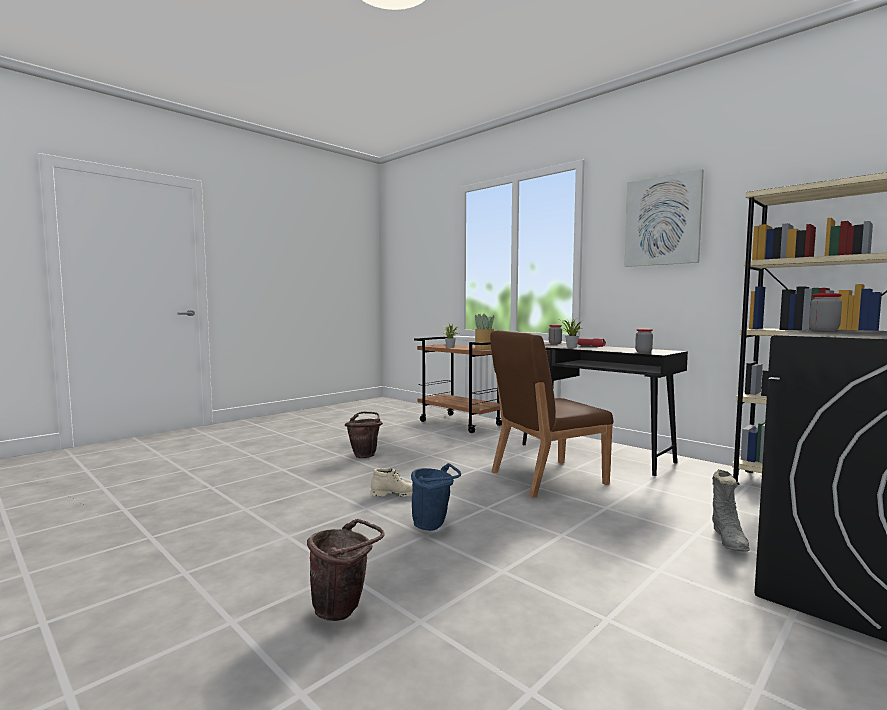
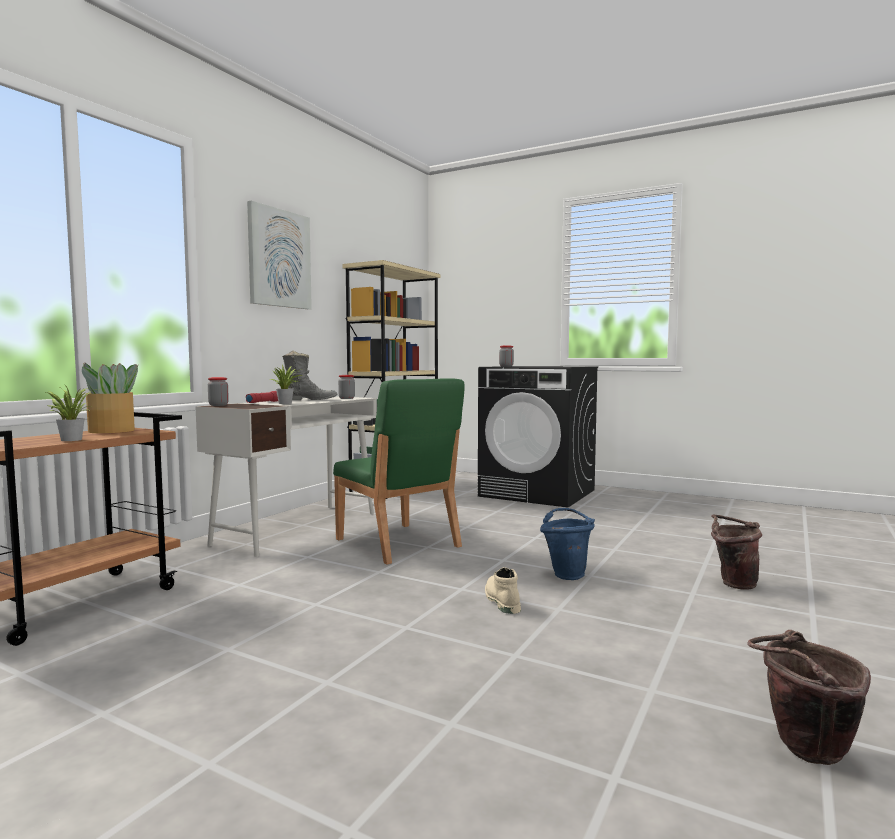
camera: 105 degrees left, 0 degrees up
brown bucket [345,412,383,458] -> brown bucket moved to [747,630,871,765]
brown chair [490,330,613,498] -> green chair [333,378,465,565]
black desk [522,343,688,476] -> white desk [196,396,377,557]
grey boot [712,469,750,552] -> grey boot moved to [283,350,337,400]

